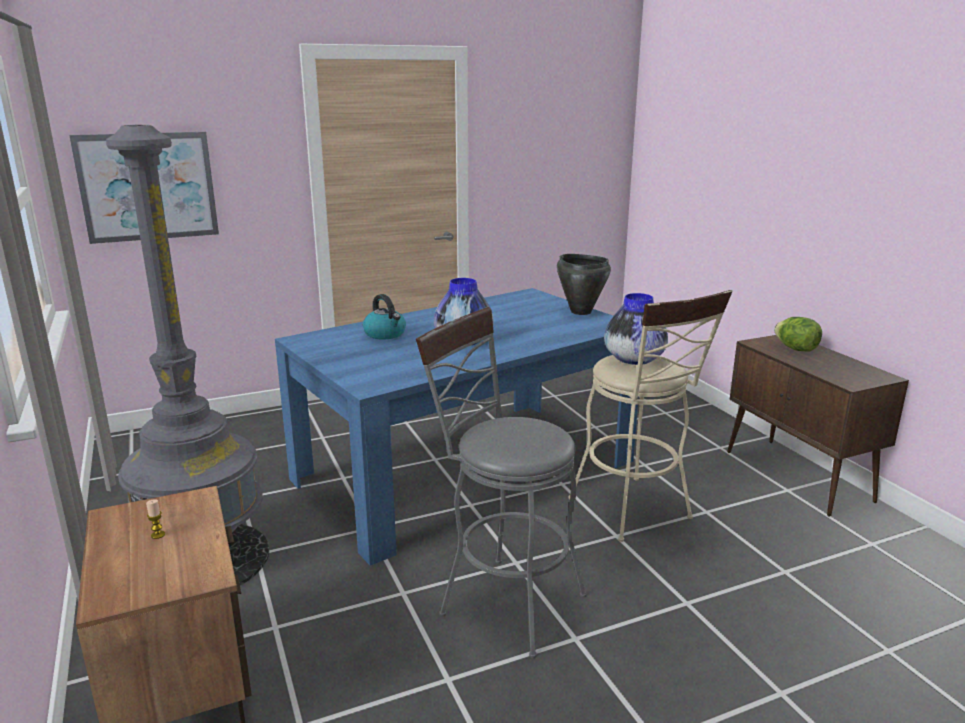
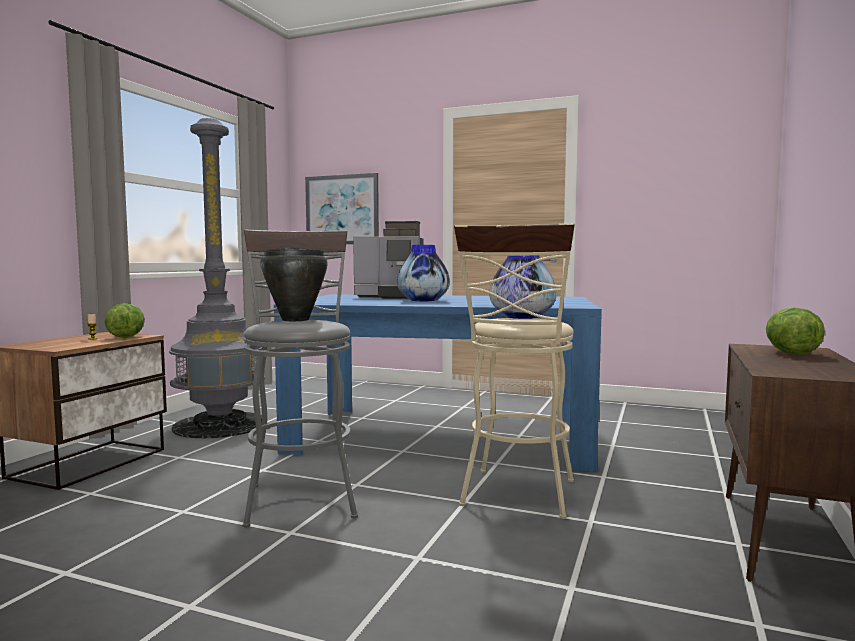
camera: 45 degrees right, 15 degrees down
kettle [363,294,406,339] -> coffee machine [353,221,424,299]
black cooking pot [557,254,611,315] -> black cooking pot moved to [260,247,327,321]
none -> lettuce [105,303,145,338]

